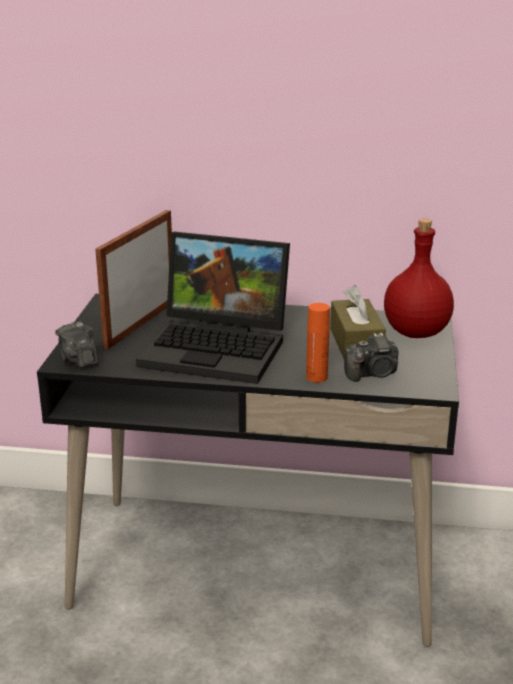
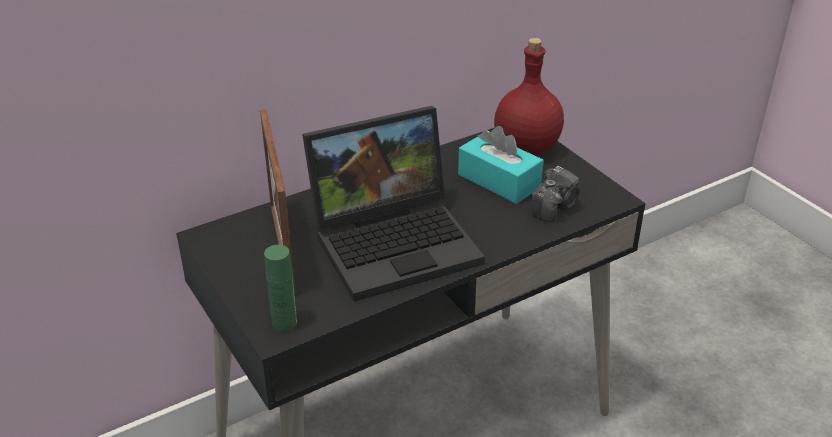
camera: 40 degrees left, 10 degrees up
camera [55,322,98,368] -> green bottle [264,245,297,332]
orange bottle [306,303,330,383] -> none
brown tissue box [330,285,386,359] -> turquoise tissue box [458,126,544,204]

